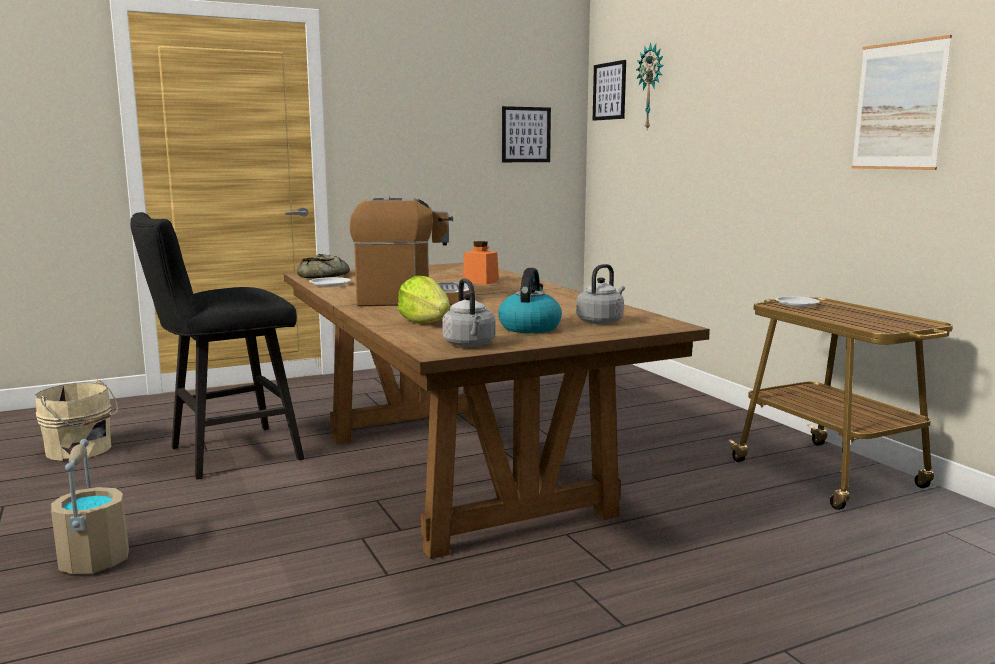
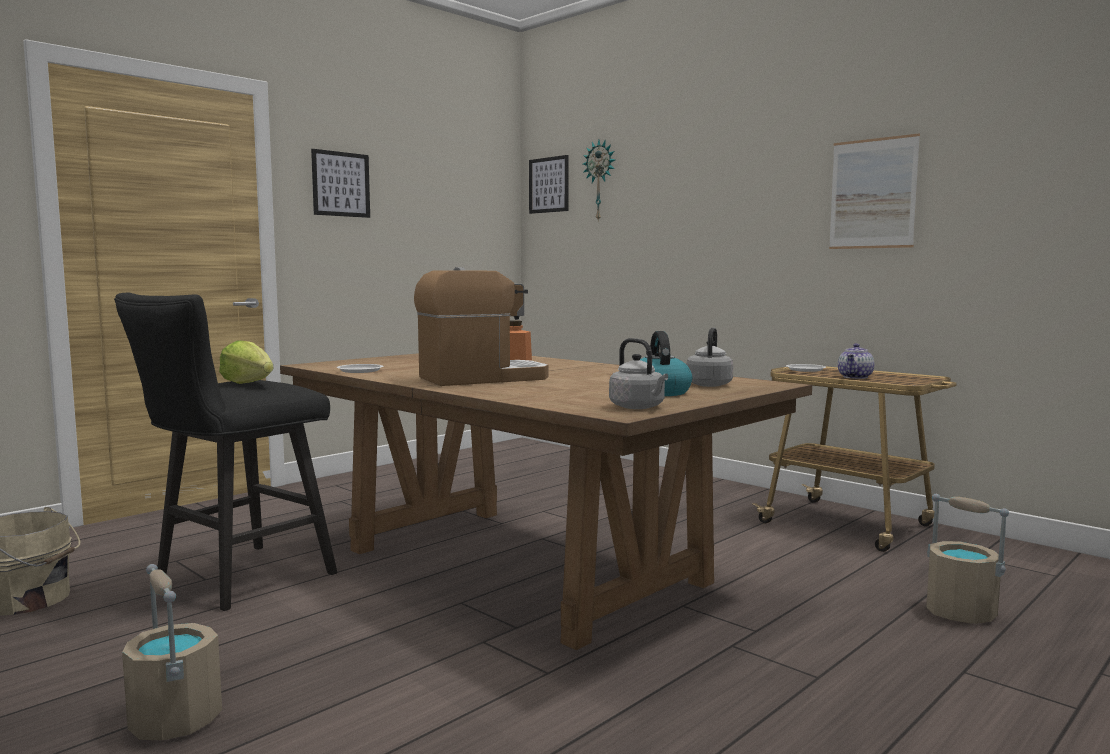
camera: 20 degrees left, 5 degrees down
bread [297,254,350,278] -> none
lettuce [397,276,450,323] -> lettuce moved to [219,340,274,384]
picture [502,106,551,162] -> picture moved to [311,149,370,218]
none -> teapot [838,343,874,379]
none -> beige bucket [926,494,1009,624]

